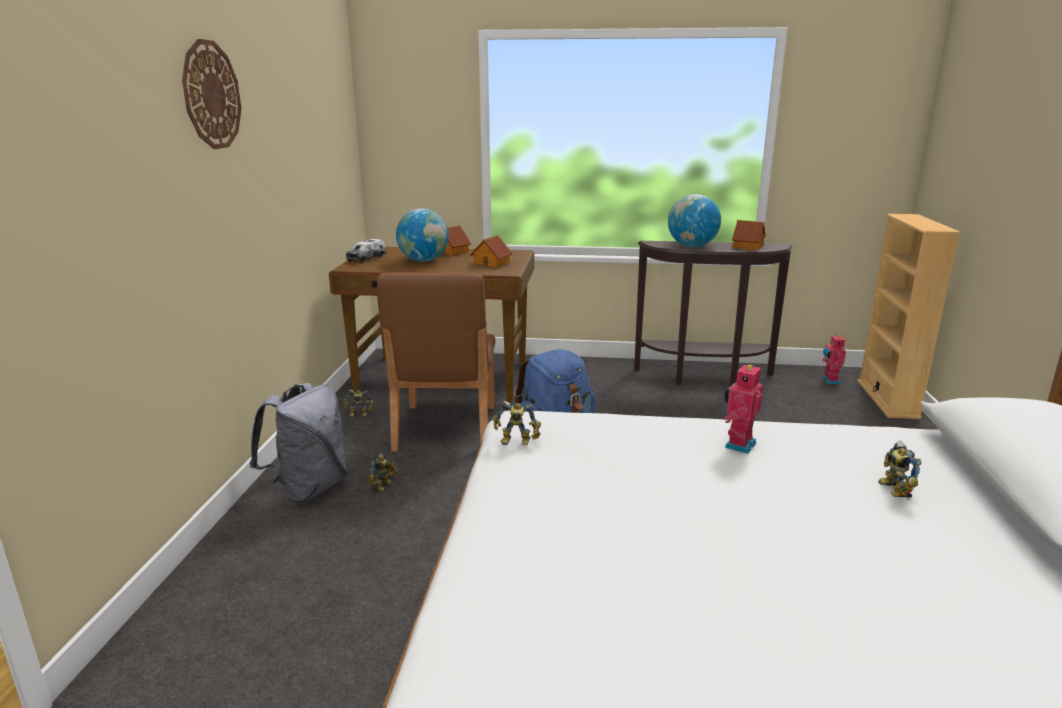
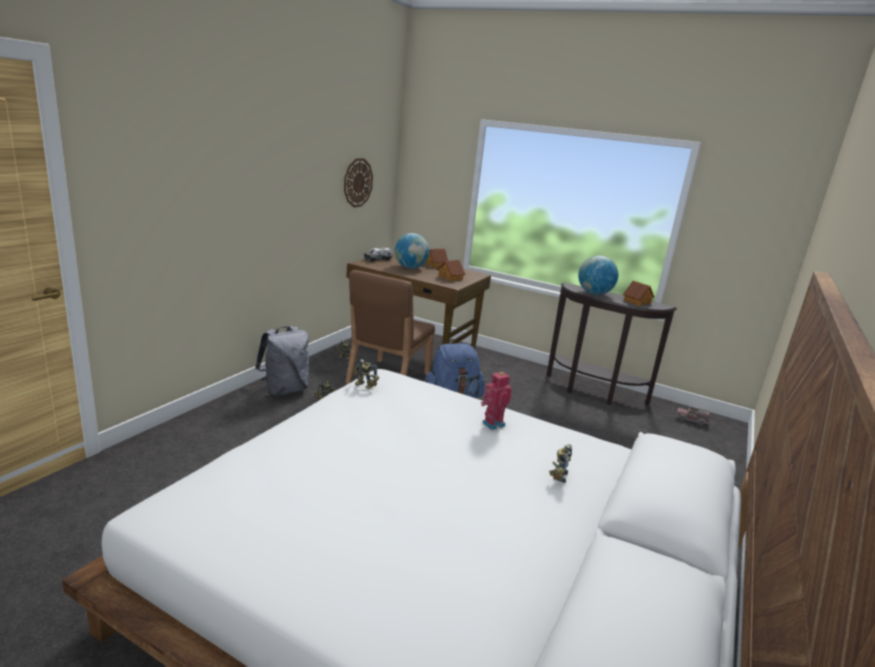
camera: 20 degrees right, 0 degrees up
wall clock [182,39,242,149] -> wall clock moved to [344,158,373,207]
toy robot [822,334,846,384] -> toy truck [676,407,710,426]
beige bookcase [857,214,961,419] -> none

